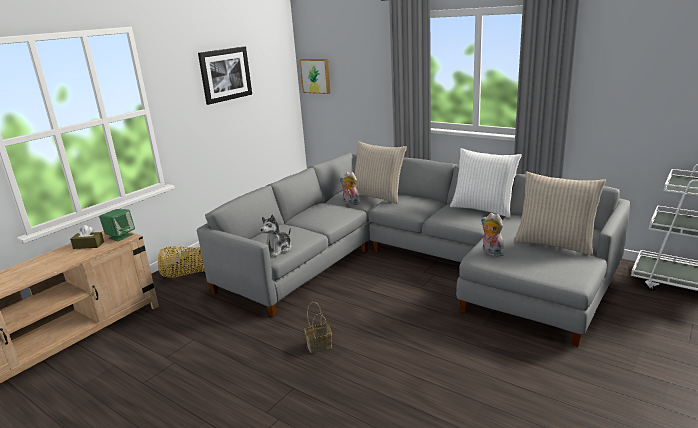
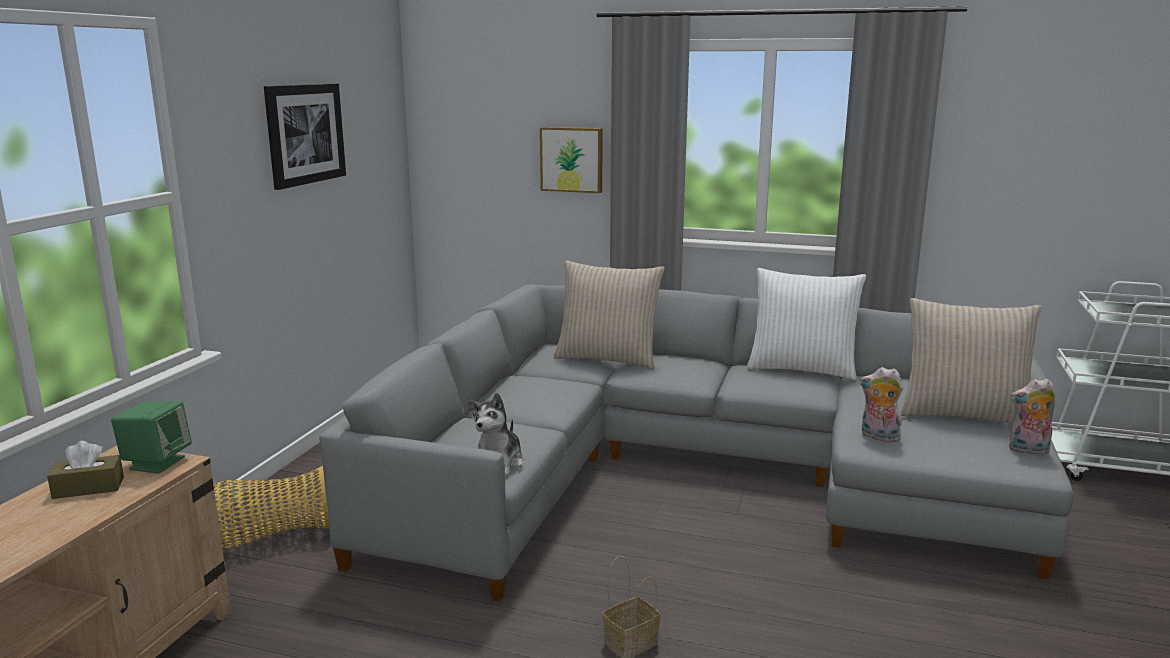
camera: 20 degrees left, 5 degrees down
picture [300,59,330,94] -> picture moved to [540,127,603,193]
plush toy [339,172,360,205] -> plush toy moved to [1009,379,1055,454]

